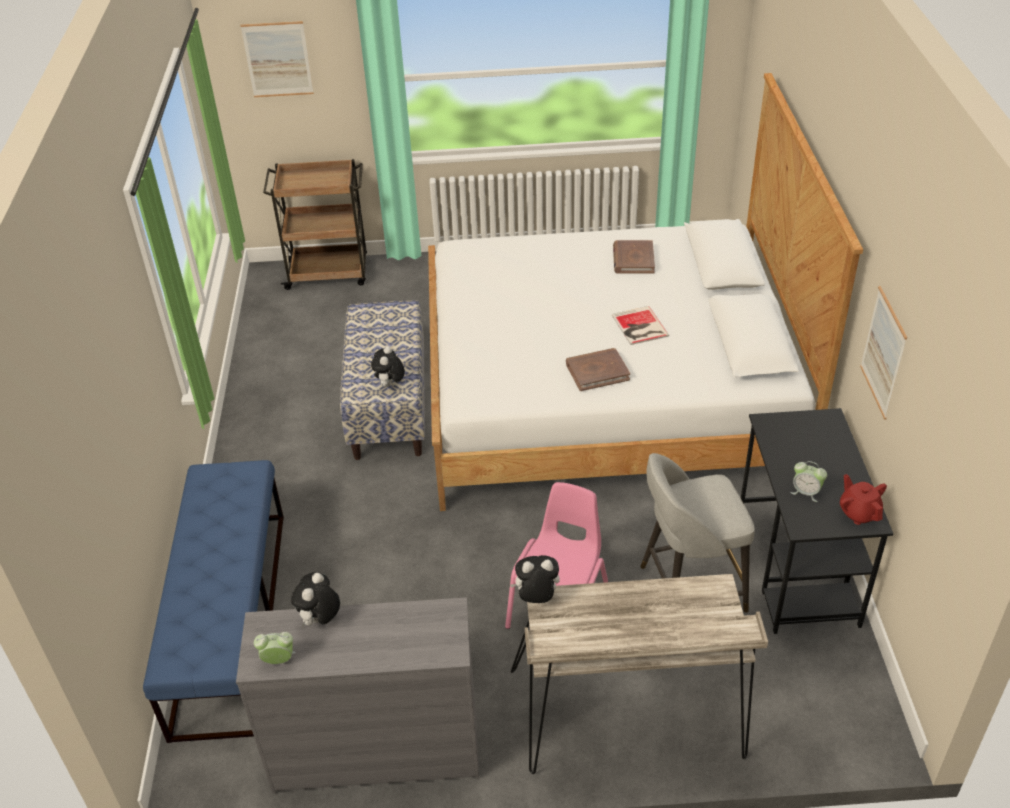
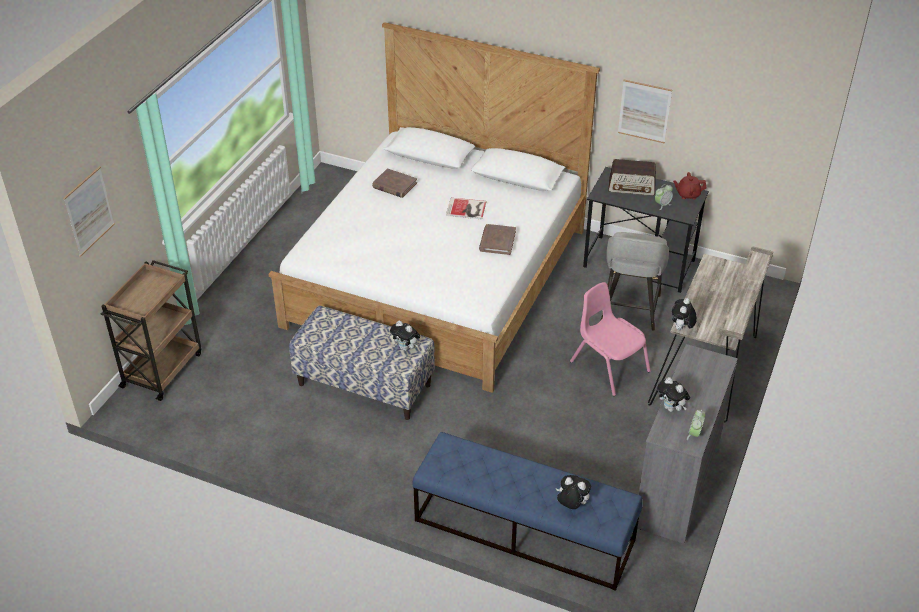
camera: 65 degrees left, 0 degrees up
none -> plush toy [556,475,591,509]
none -> radio [608,159,656,196]

